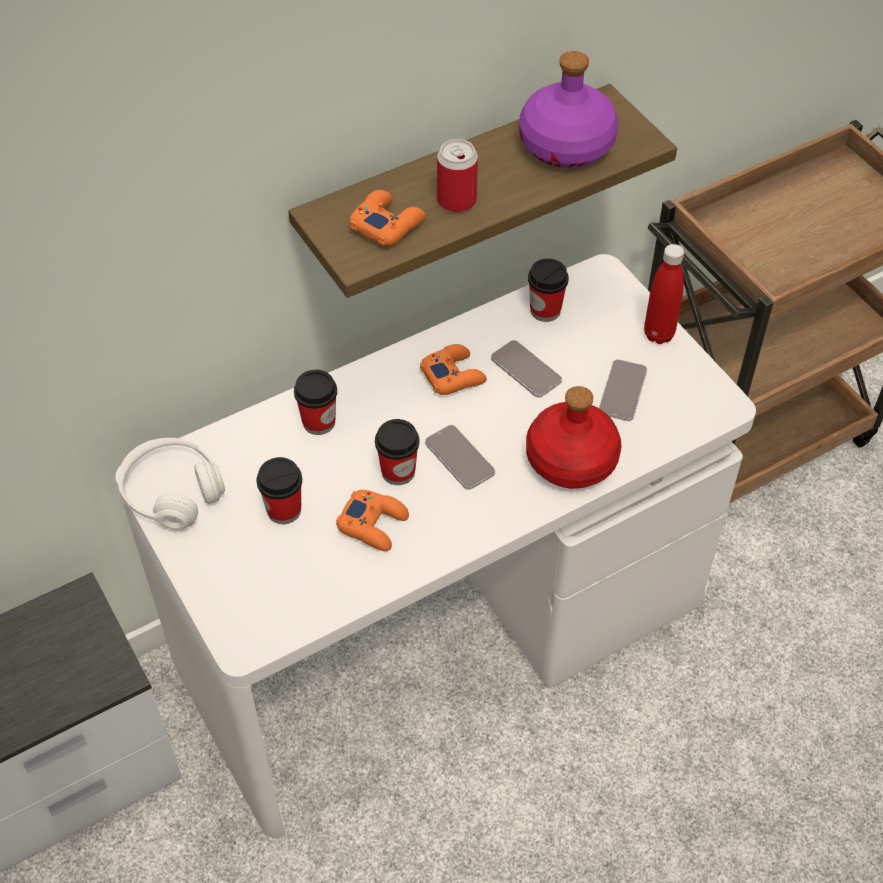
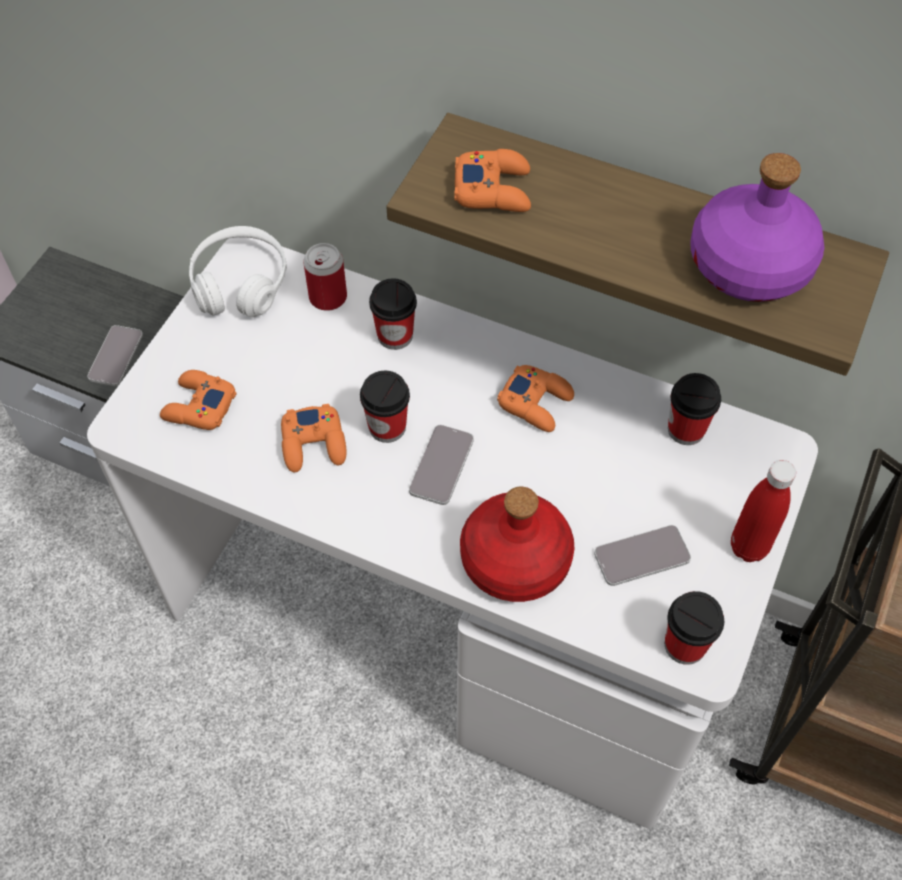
camera: 55 degrees right, 5 degrees up
cup [256,457,302,524] -> cup moved to [665,591,724,665]
can [437,139,478,212] -> can moved to [303,243,347,311]
phone [491,340,562,398] -> phone moved to [87,325,143,386]
none -> orange game controller [160,370,237,430]

